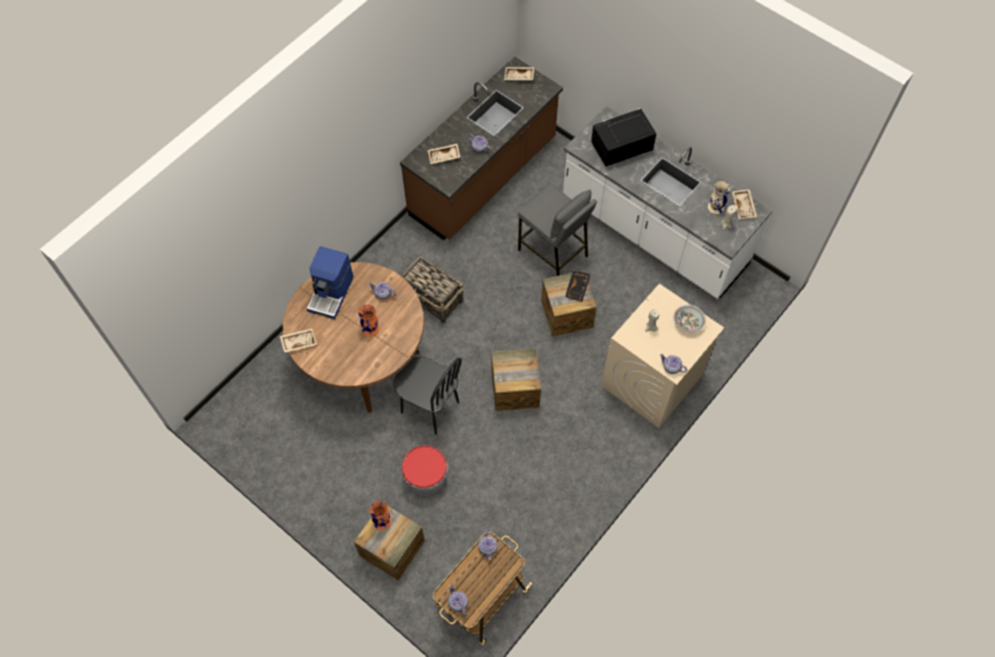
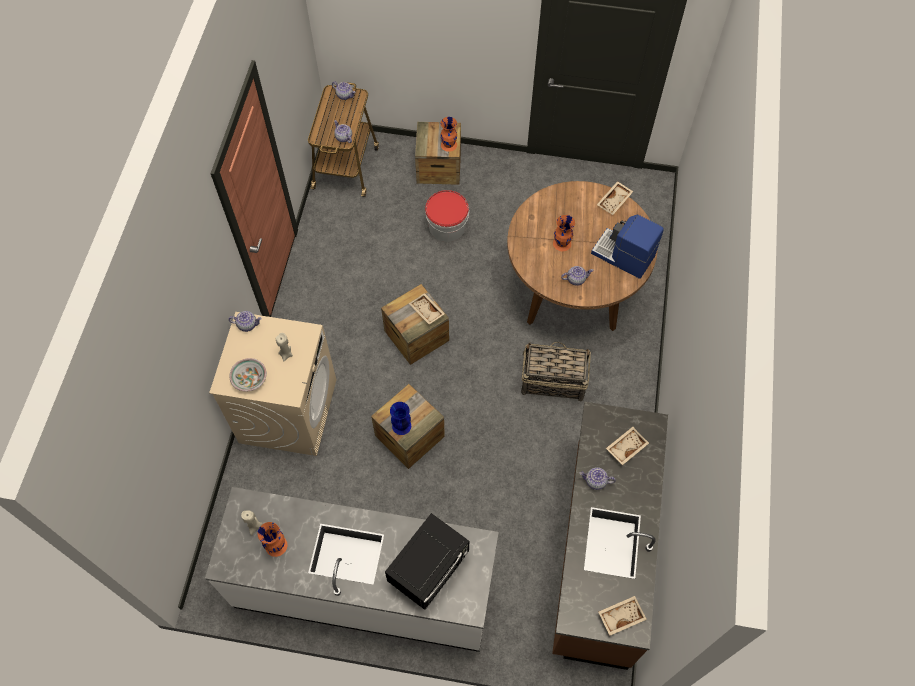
camera: 150 degrees right, 0 degrees up
coffee machine [306,246,354,319] -> coffee machine turned 45 degrees counterclockwise [591,214,664,279]
black chair [393,357,462,435] -> none
grey stool [518,184,597,276] -> none
black tray [565,270,591,301] -> blue vase [390,402,411,435]
beige vase [708,181,731,214] -> orange vase [257,522,287,557]
beige tray [732,189,757,219] -> beige tray moved to [408,293,445,325]

